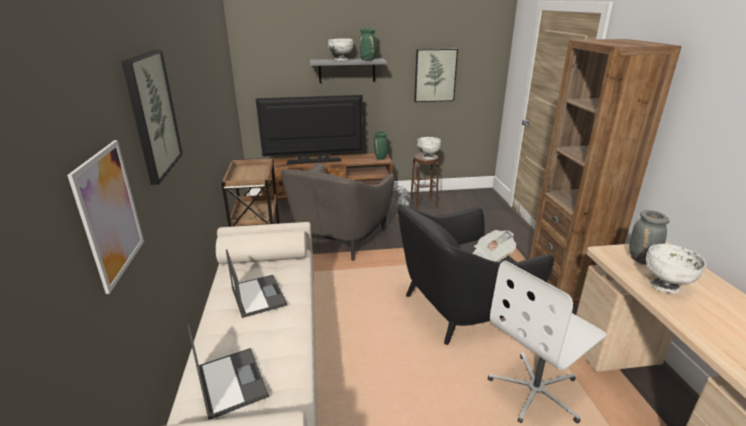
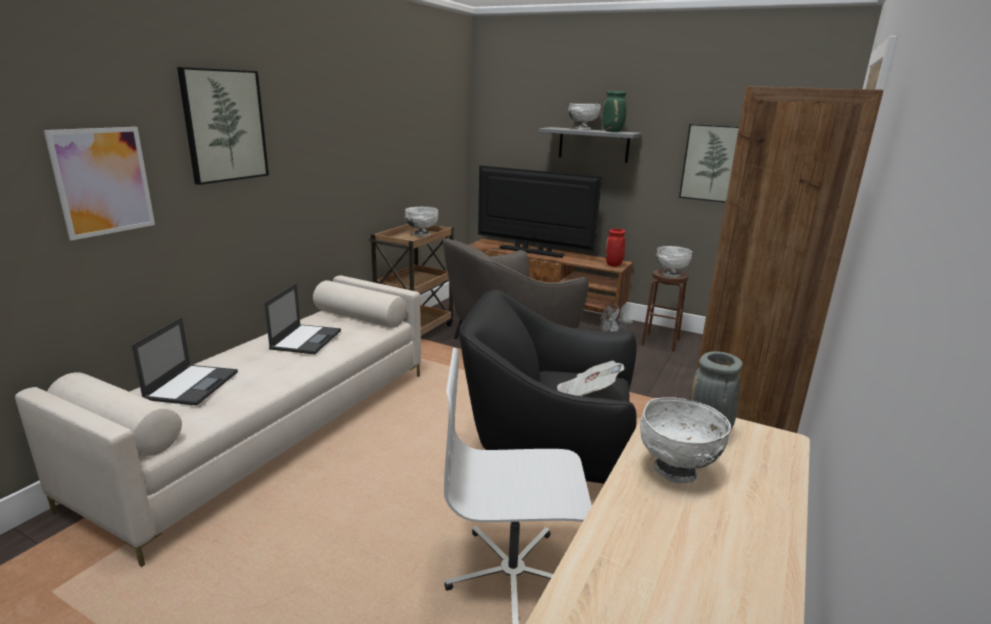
camera: 35 degrees right, 5 degrees down
green vase [374,131,388,160] -> red vase [605,229,626,267]
none -> white bowl [405,207,438,237]

